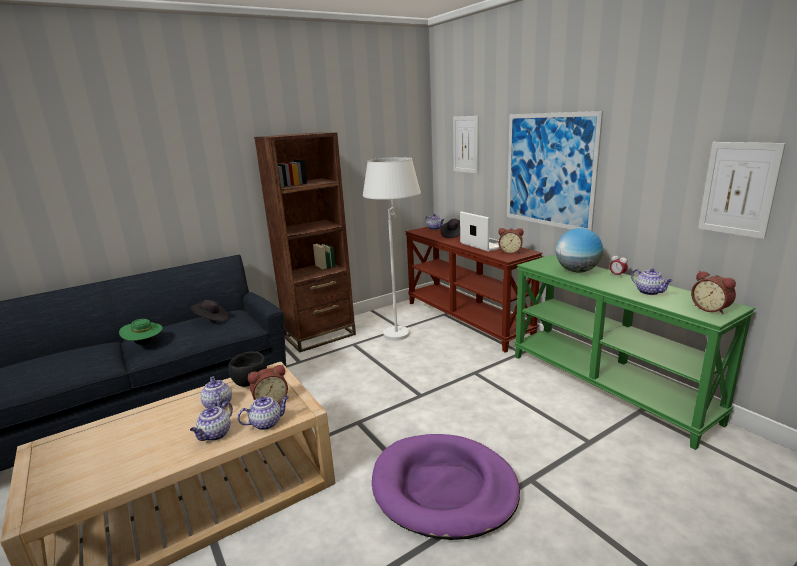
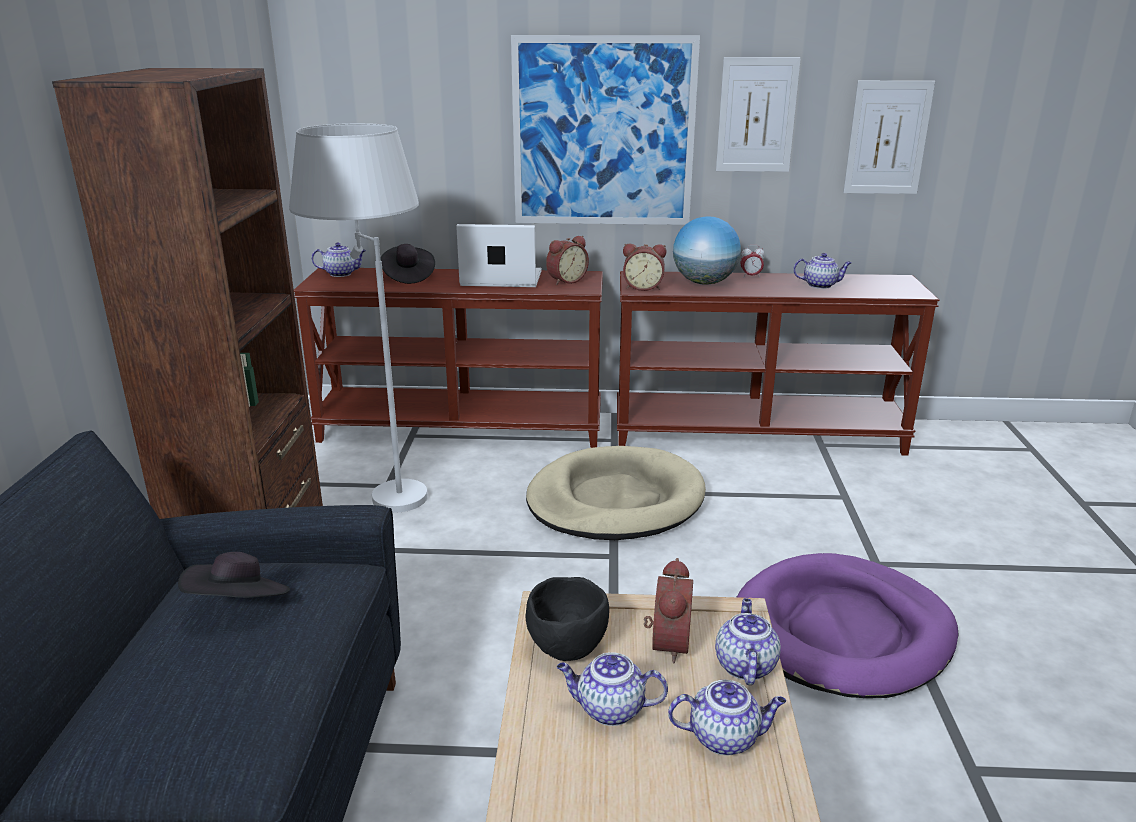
camera: 55 degrees left, 5 degrees up
green hat [119,319,163,345] -> none
teapot [190,401,233,441] -> teapot turned 60 degrees counterclockwise [668,680,786,756]
picture [453,116,479,174] -> picture moved to [716,57,801,172]
green console table [514,255,756,450] -> brown console table [617,271,940,456]
alarm clock [691,271,736,314] -> alarm clock moved to [623,243,666,291]
none -> beige dog bed [526,446,706,540]

